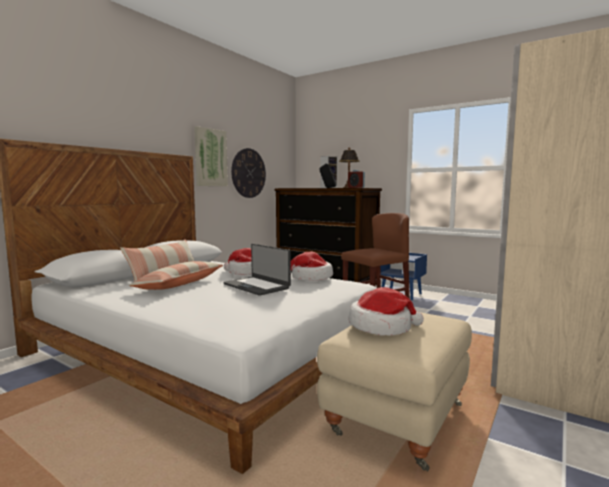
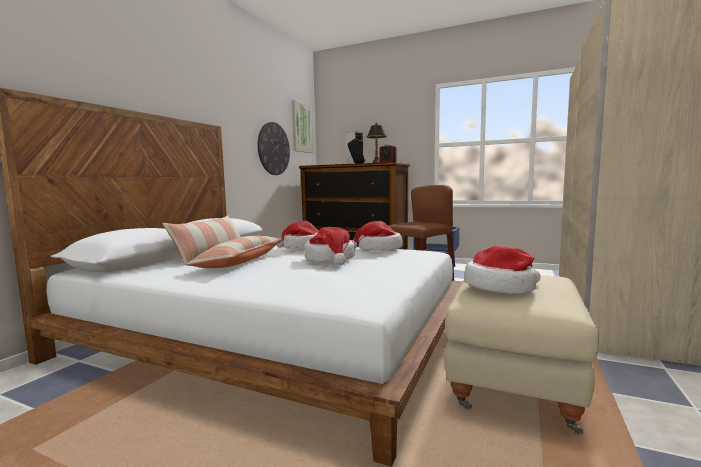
camera: 10 degrees left, 0 degrees up
picture [194,126,228,186] -> picture moved to [292,100,313,153]
laptop [223,244,291,296] -> hat [305,227,355,265]

